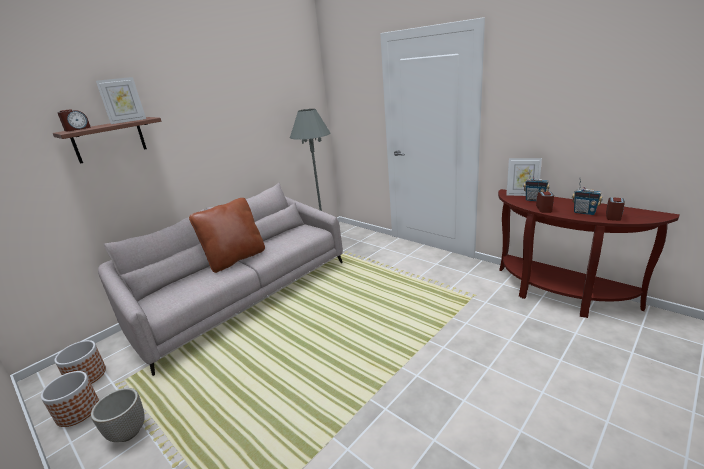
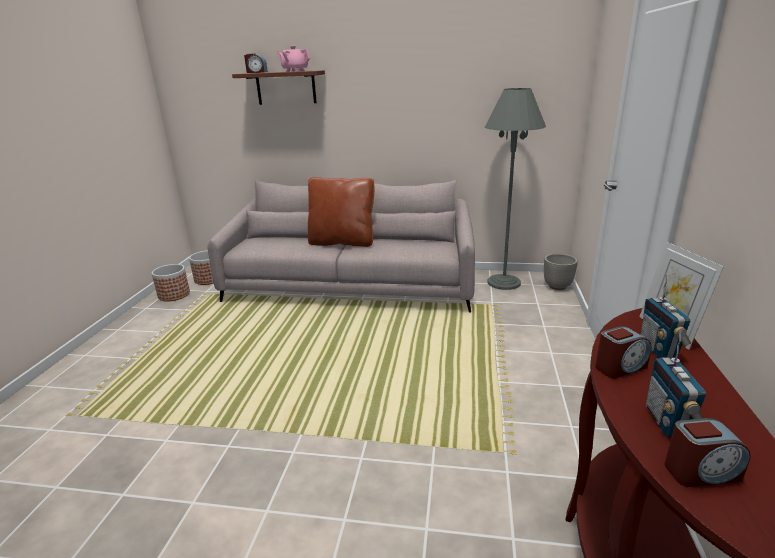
camera: 55 degrees right, 0 degrees up
planter [91,388,145,442] -> planter moved to [544,254,578,290]
picture frame [96,77,146,124] -> pink teapot [277,46,311,72]

